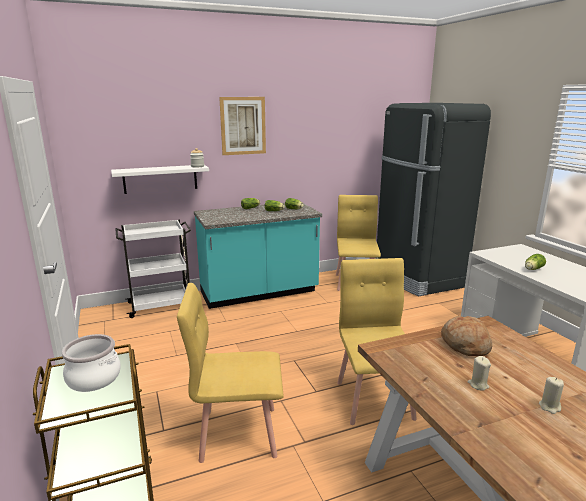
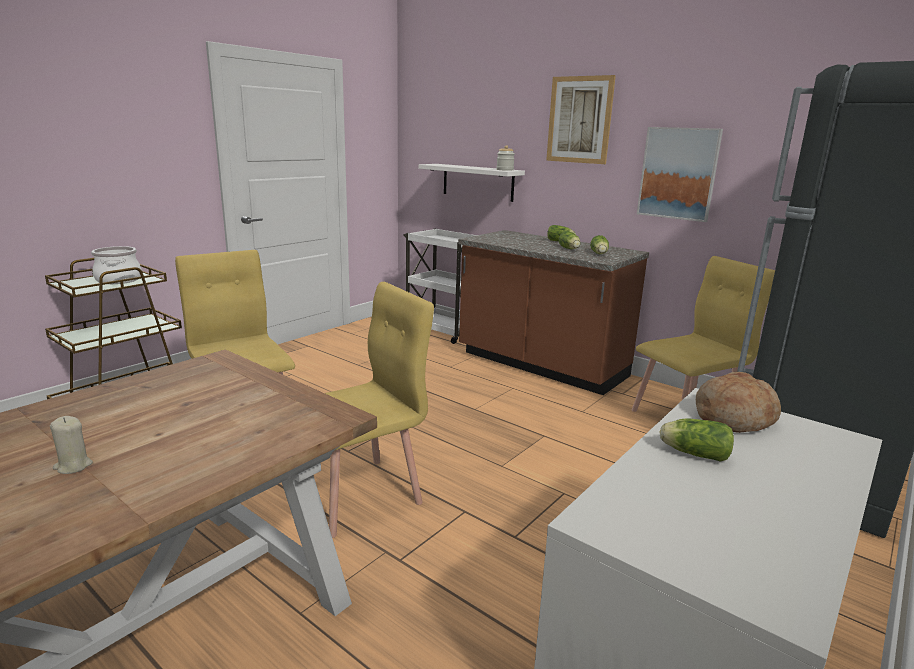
camera: 60 degrees right, 0 degrees up
turquoise counter [194,203,322,309] -> brown counter [458,230,649,395]
bread [441,316,492,356] -> bread moved to [696,372,781,433]
beige candle [467,356,491,391] -> none
none -> picture [637,127,723,222]

